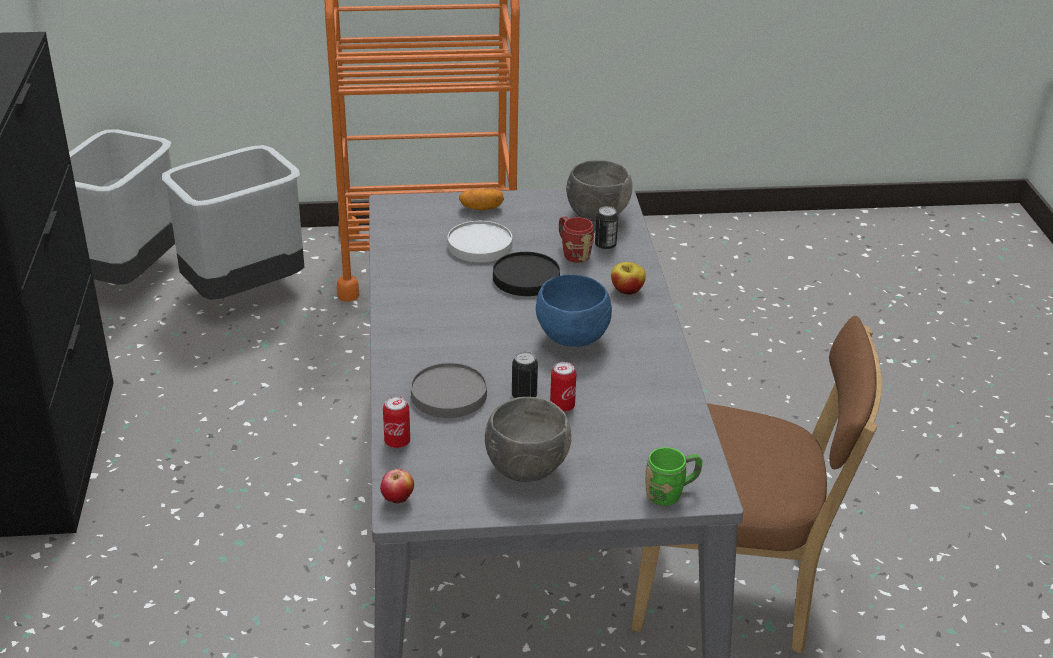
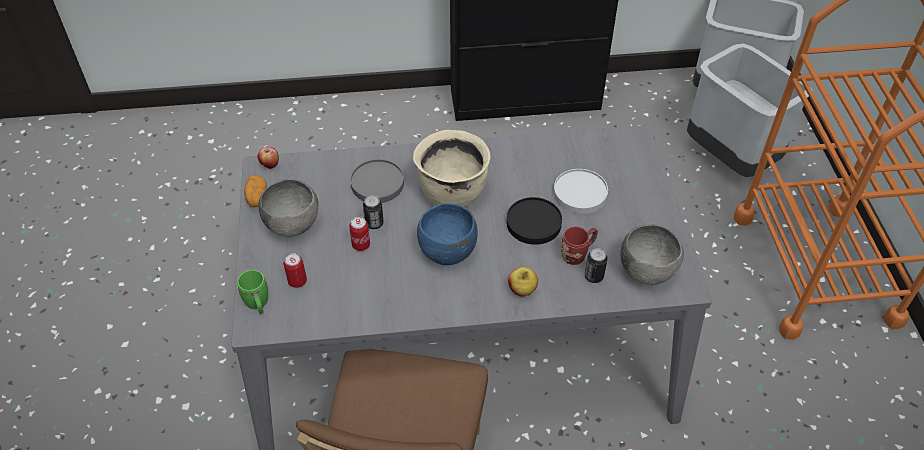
camera: 90 degrees right, 15 degrees up
can [383,396,410,448] -> can moved to [283,253,307,288]
potato [459,189,504,210] -> potato moved to [244,175,267,207]
none -> beige cooking pot [413,130,490,207]

